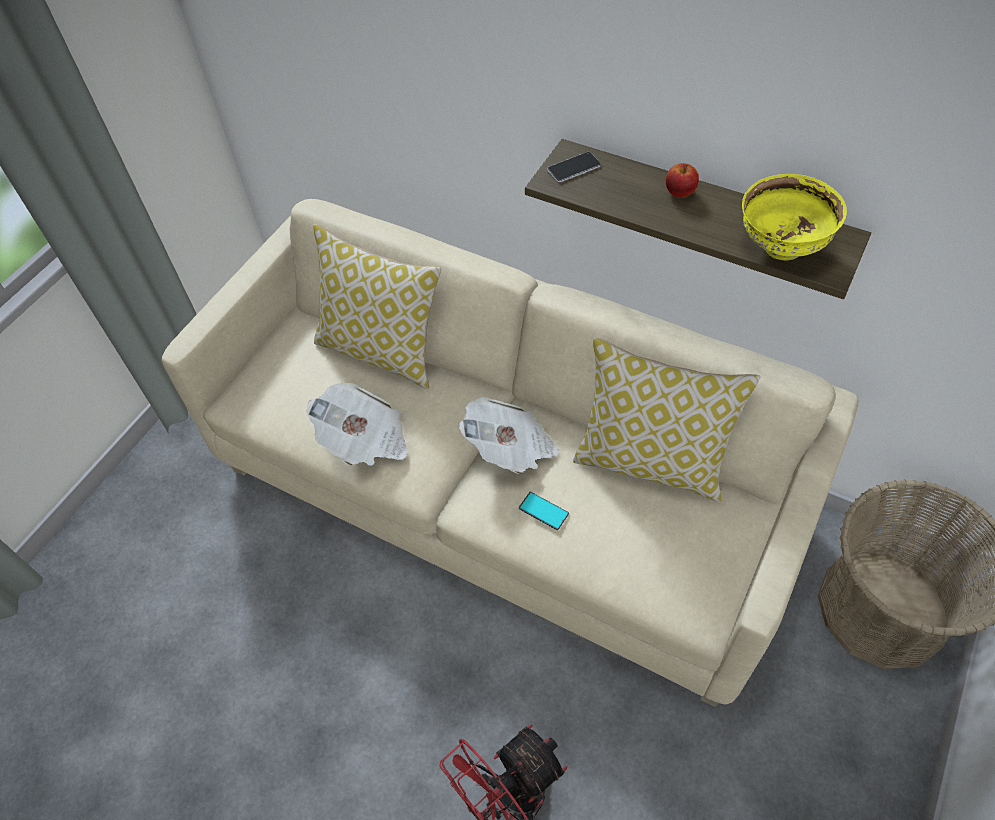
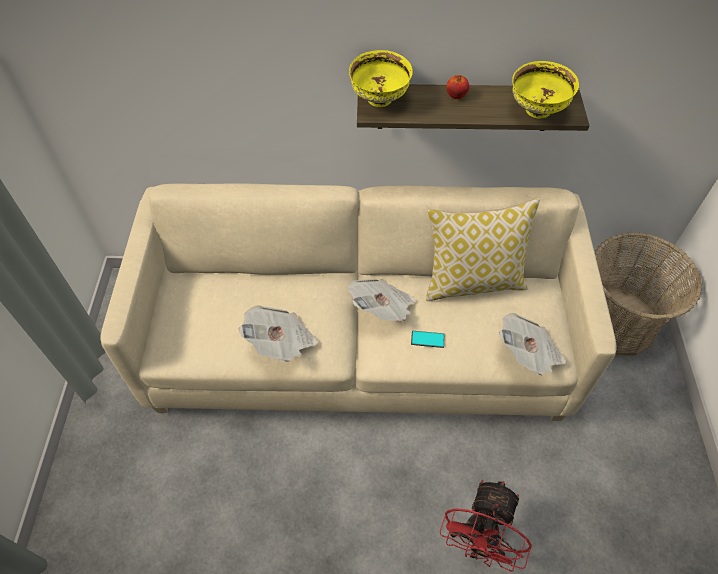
camera: 30 degrees left, 0 degrees up
pillow [313,223,441,389] -> none
phone [547,152,601,183] -> yellow bowl [349,50,413,107]
none -> newspaper [499,313,566,376]

